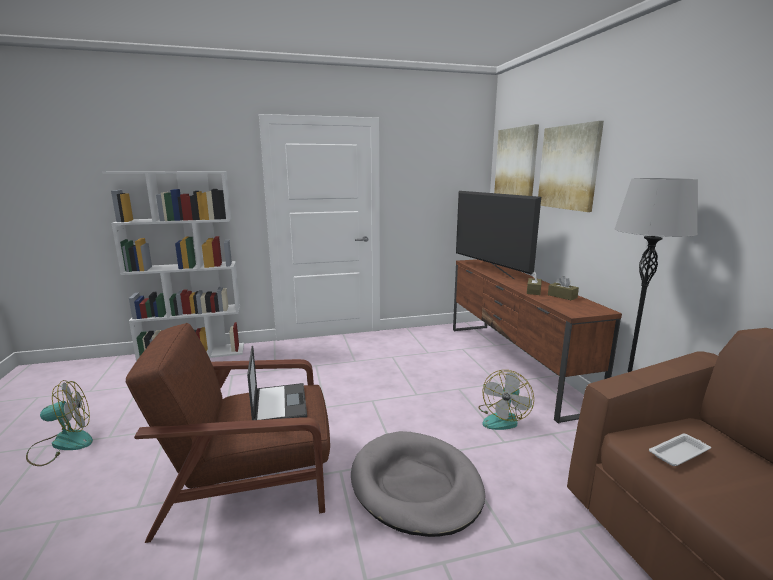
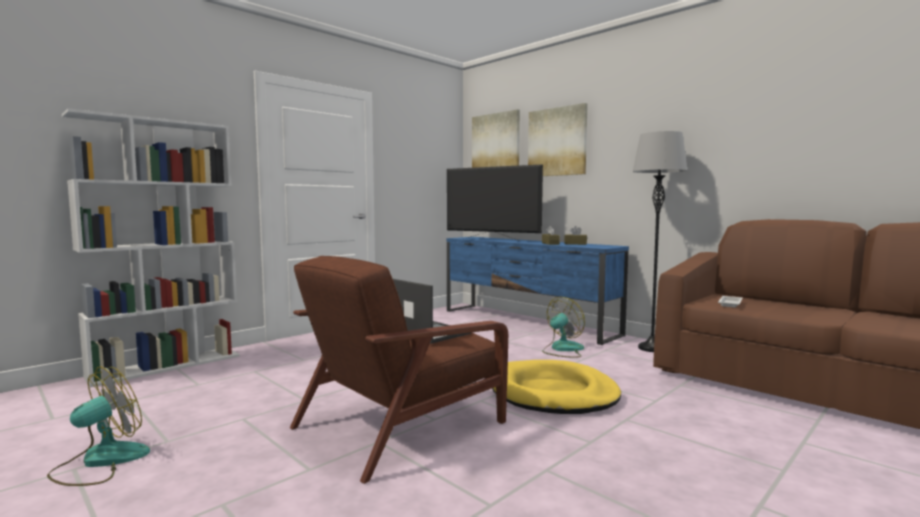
camera: 30 degrees left, 10 degrees down
grey dog bed [351,431,485,537] -> yellow dog bed [492,360,621,414]
brown tv stand [453,259,622,423] -> blue tv stand [446,237,629,345]
fan [479,370,534,430] -> fan turned 135 degrees counterclockwise [542,297,585,357]

